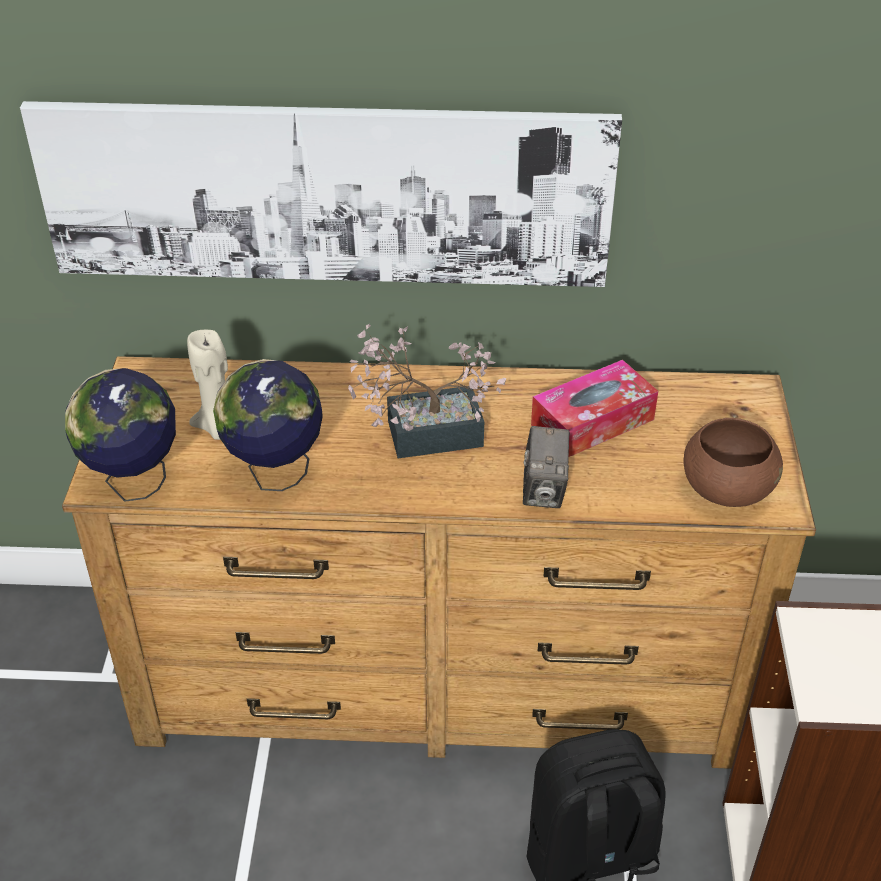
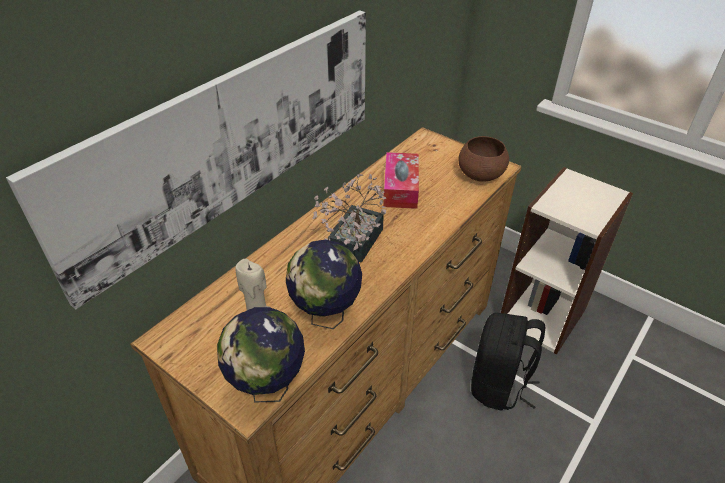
camera: 55 degrees left, 0 degrees up
camera [523,426,570,508] -> none

